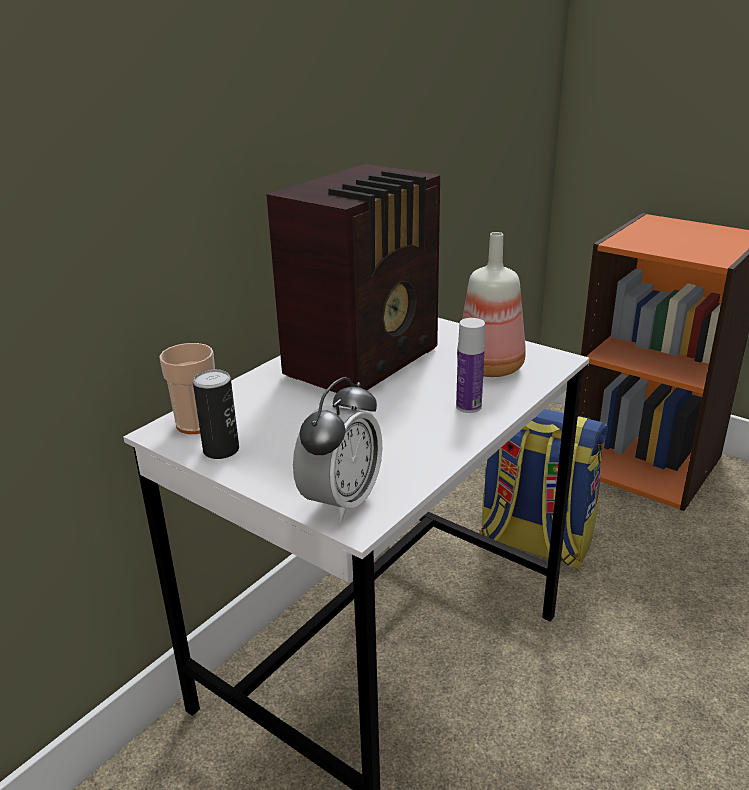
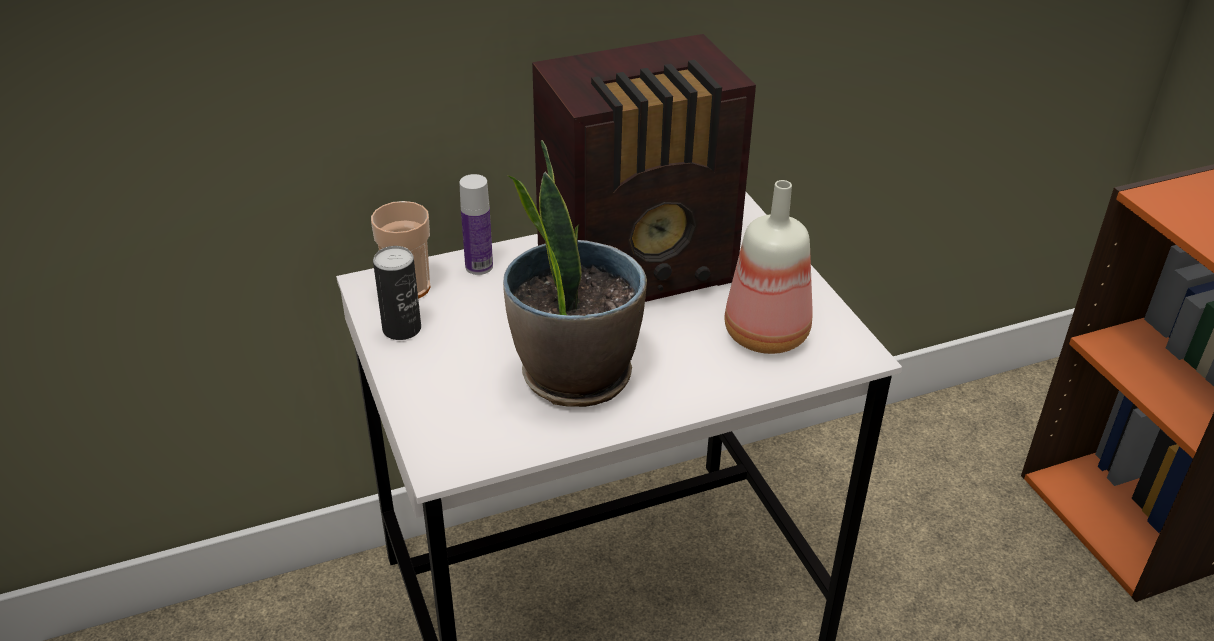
camera: 30 degrees right, 10 degrees up
alarm clock [293,377,382,521] -> none
bottle [456,318,485,413] -> bottle moved to [459,174,493,275]
backpack [479,409,608,569] -> none
none -> potted plant [503,140,647,407]

